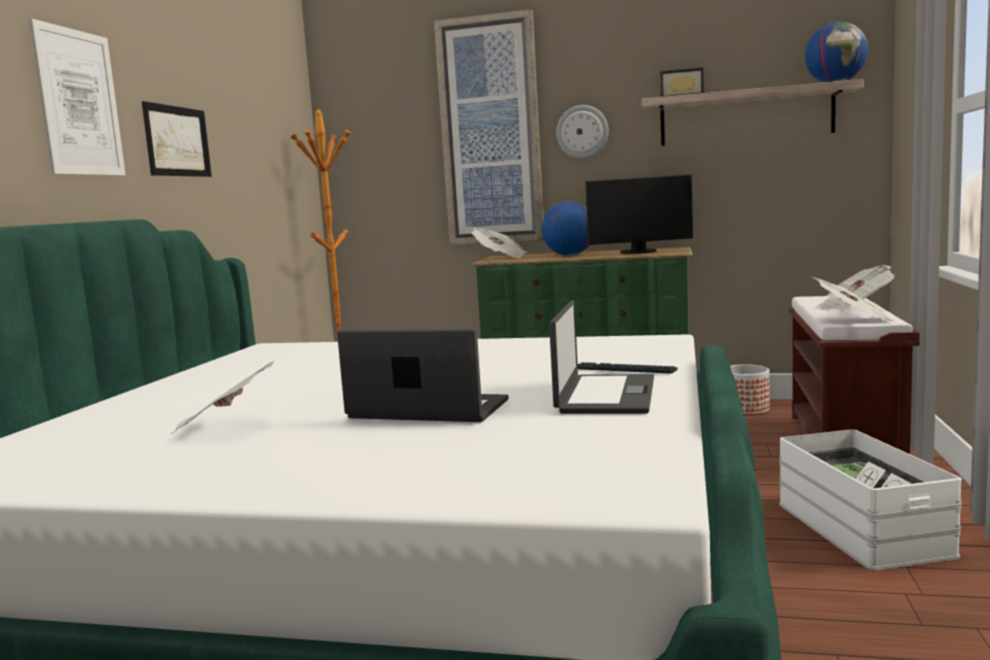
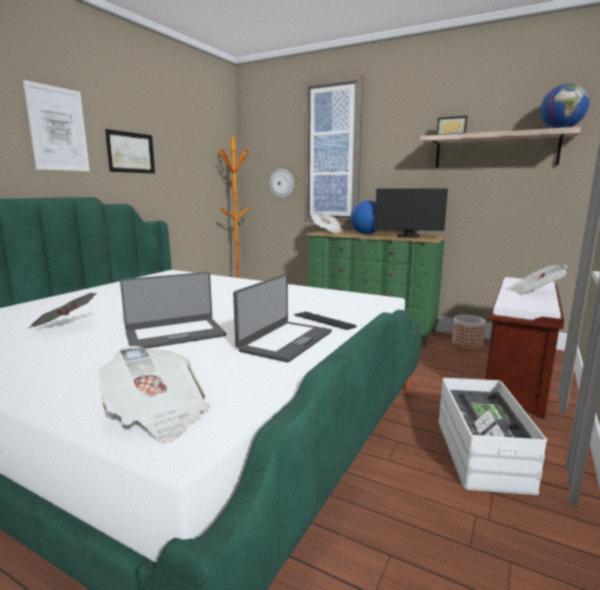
camera: 15 degrees right, 5 degrees up
laptop [337,328,508,422] -> laptop turned 120 degrees clockwise [120,272,226,349]
wall clock [556,105,609,159] -> wall clock moved to [269,169,294,198]
newspaper [812,277,893,321] -> newspaper moved to [98,346,210,442]

